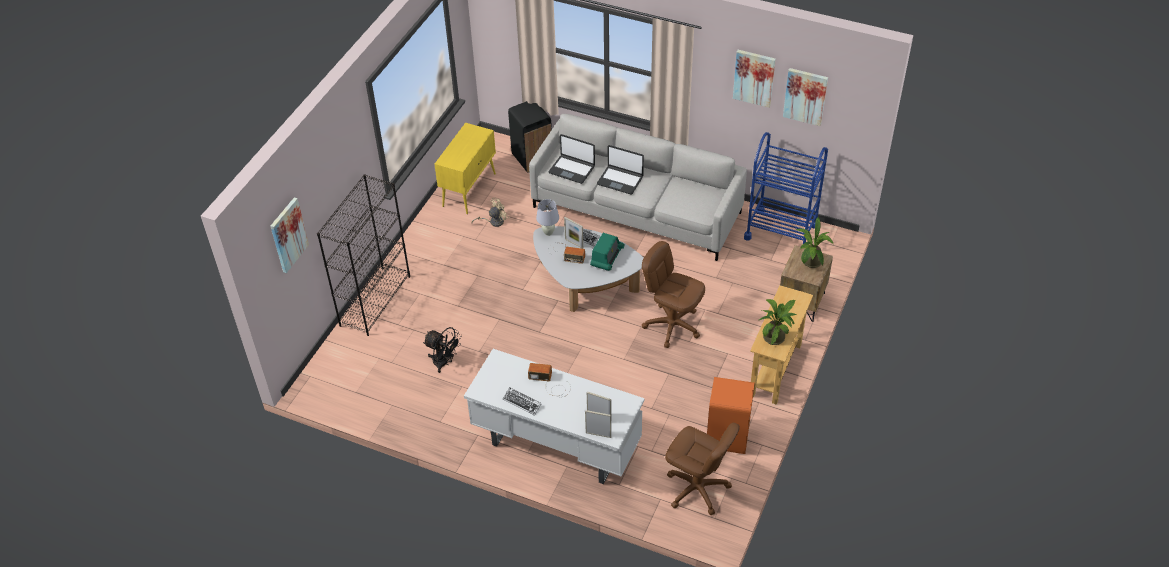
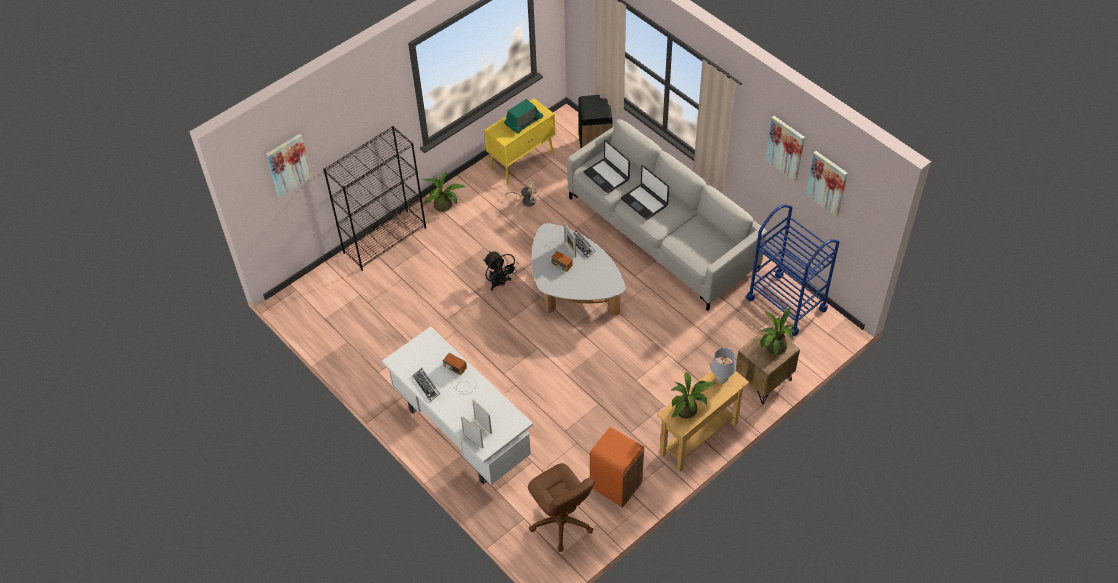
camera: 25 degrees right, 5 degrees up
black fan [423,327,462,373] -> black fan moved to [484,251,519,291]
white table lamp [536,199,559,236] -> white table lamp moved to [711,348,736,384]
radio [590,233,625,271] -> radio moved to [504,99,543,134]
brown office chair [642,241,705,348] -> none
none -> potted plant [423,173,465,212]

